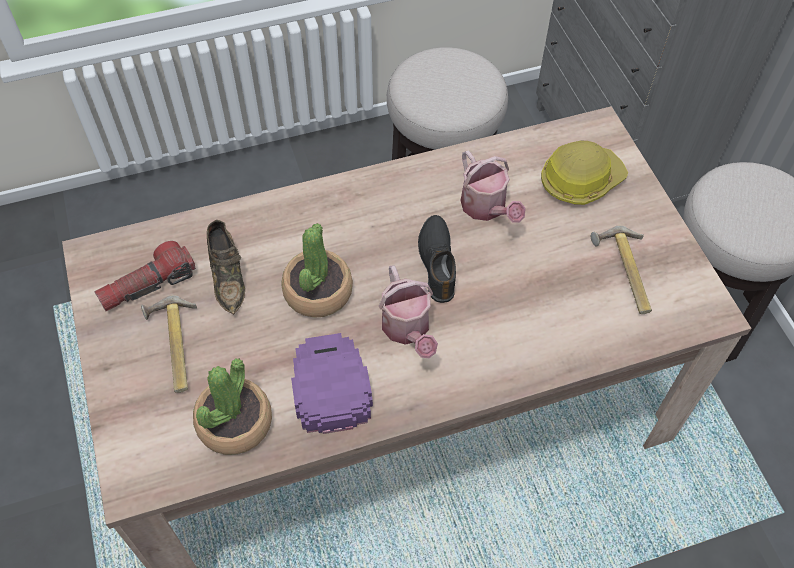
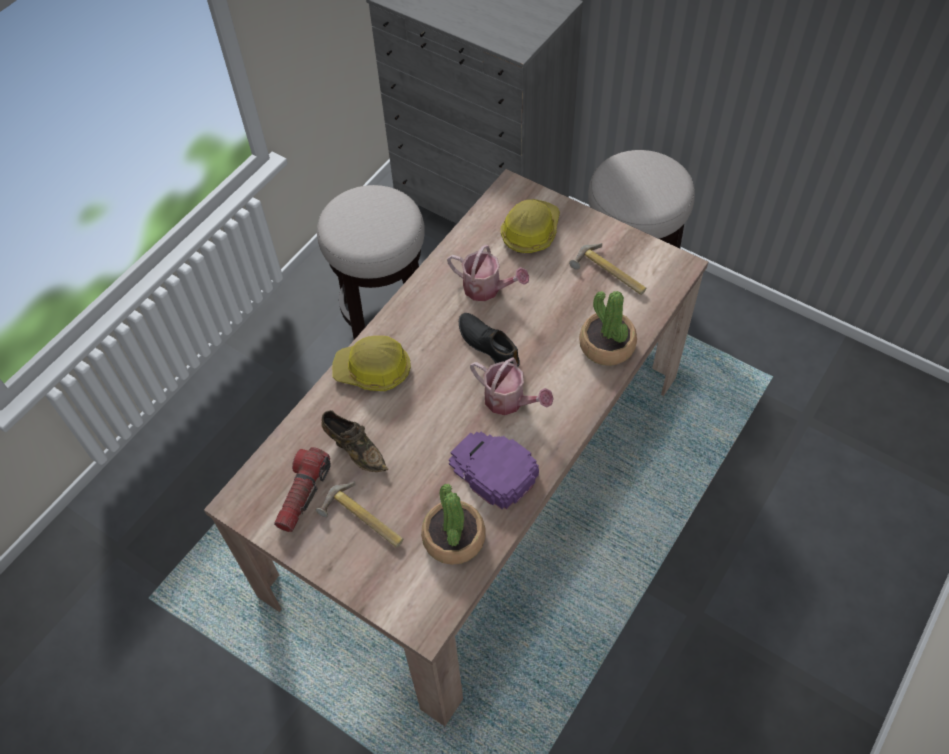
camera: 35 degrees left, 0 degrees up
potted plant [281,223,353,318] -> potted plant moved to [579,291,637,366]
none -> hard hat [332,336,411,391]

